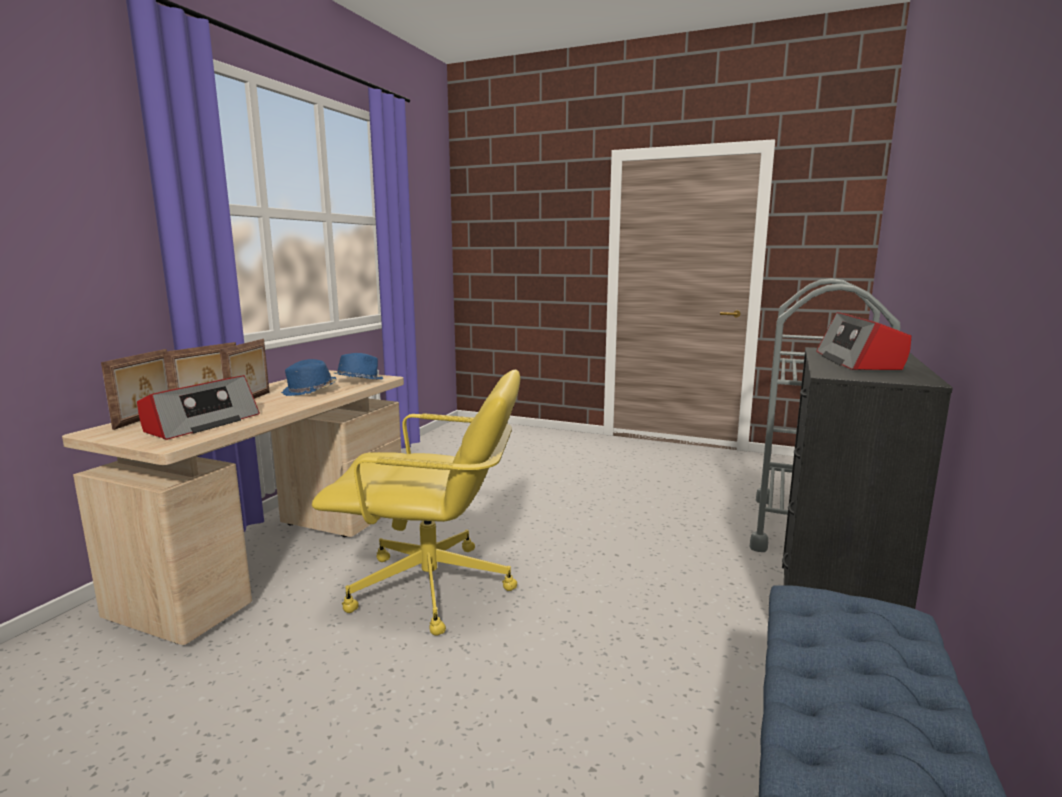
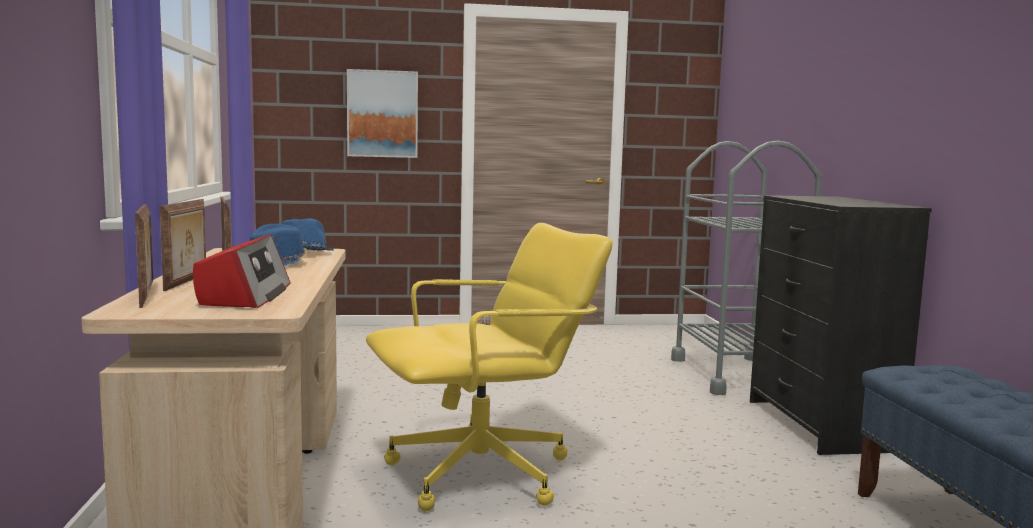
camera: 30 degrees left, 5 degrees down
radio [816,312,911,370] -> none
none -> picture [347,69,418,158]

